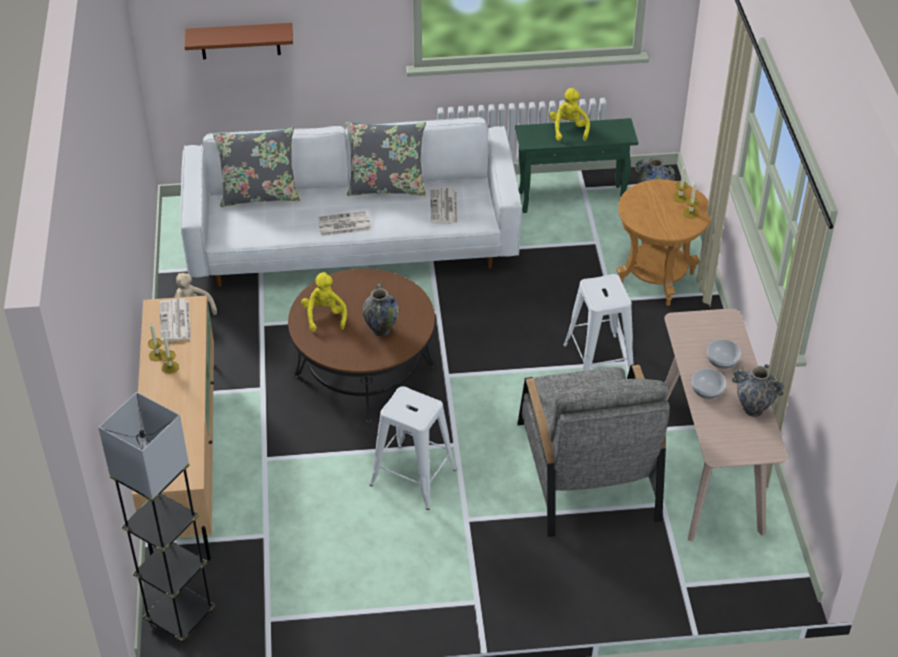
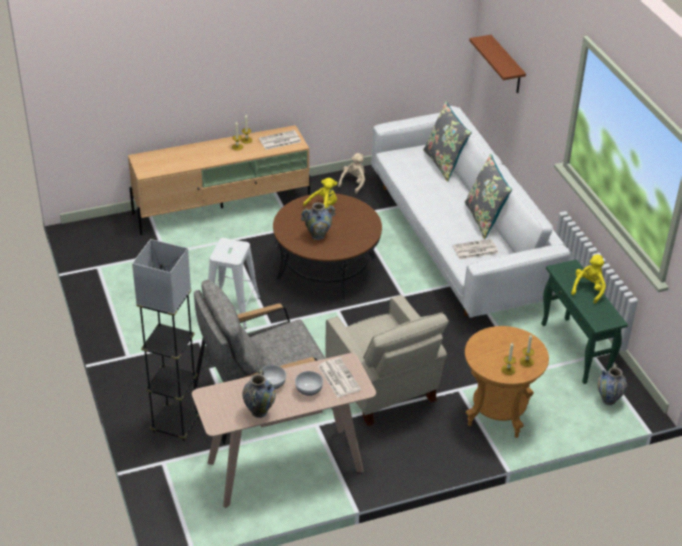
camera: 75 degrees right, 5 degrees down
grey floor lamp [98,392,215,643] -> grey floor lamp moved to [132,239,199,441]
newspaper [317,211,371,236] -> newspaper moved to [318,357,361,398]
yellow plush toy [549,88,590,141] -> yellow plush toy turned 45 degrees counterclockwise [571,255,606,303]
white stool [563,274,635,379] -> beige armchair [325,295,449,426]

